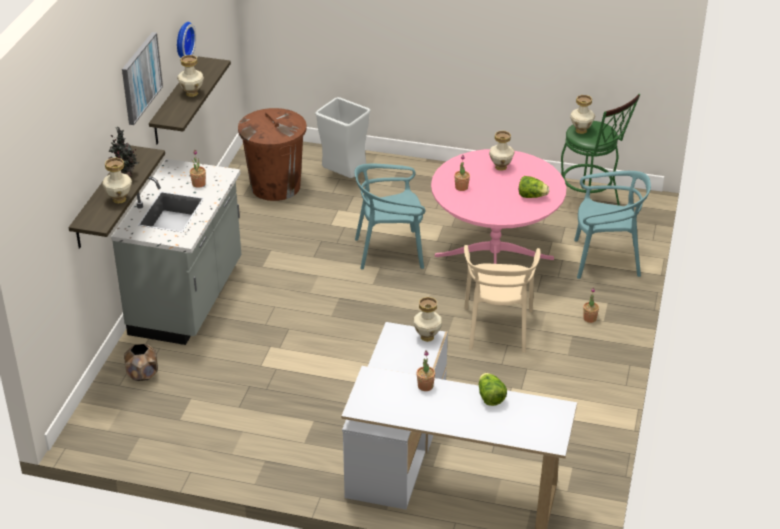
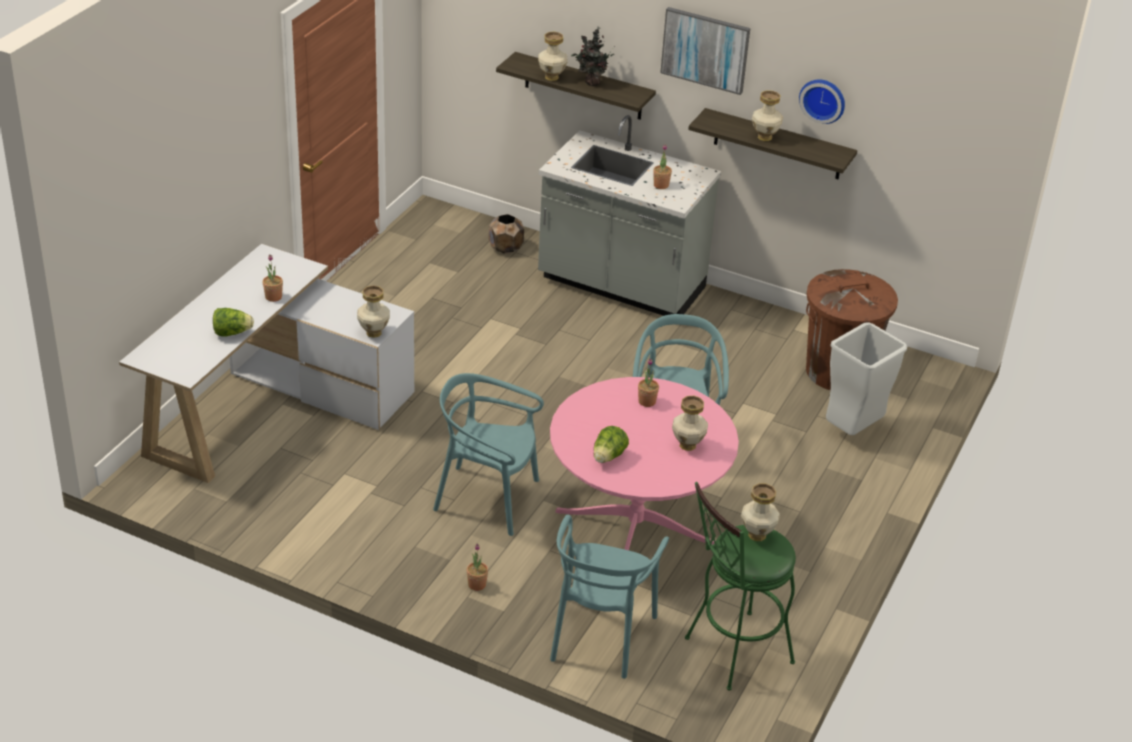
camera: 100 degrees right, 0 degrees up
beige chair [464,245,540,353] -> turquoise chair [433,373,544,536]

